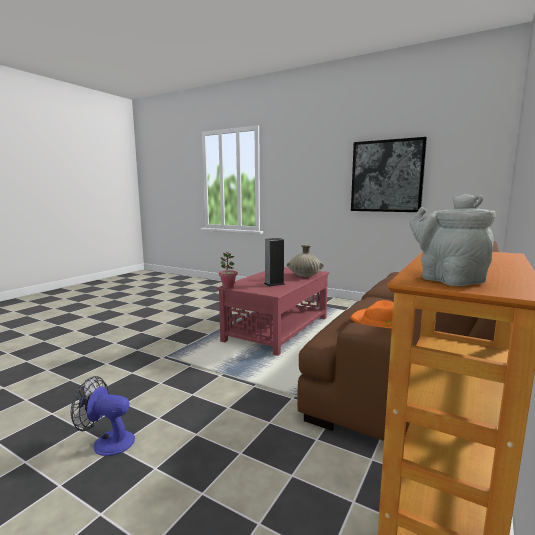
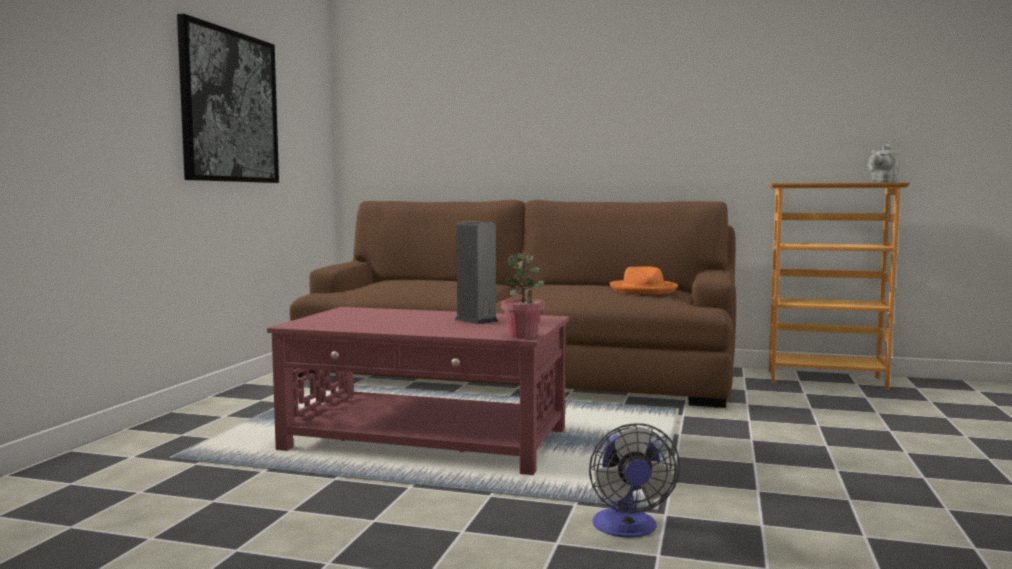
camera: 105 degrees left, 5 degrees down
fan [71,376,135,456] -> fan moved to [589,424,680,538]
beige vase [287,245,324,277] -> none

